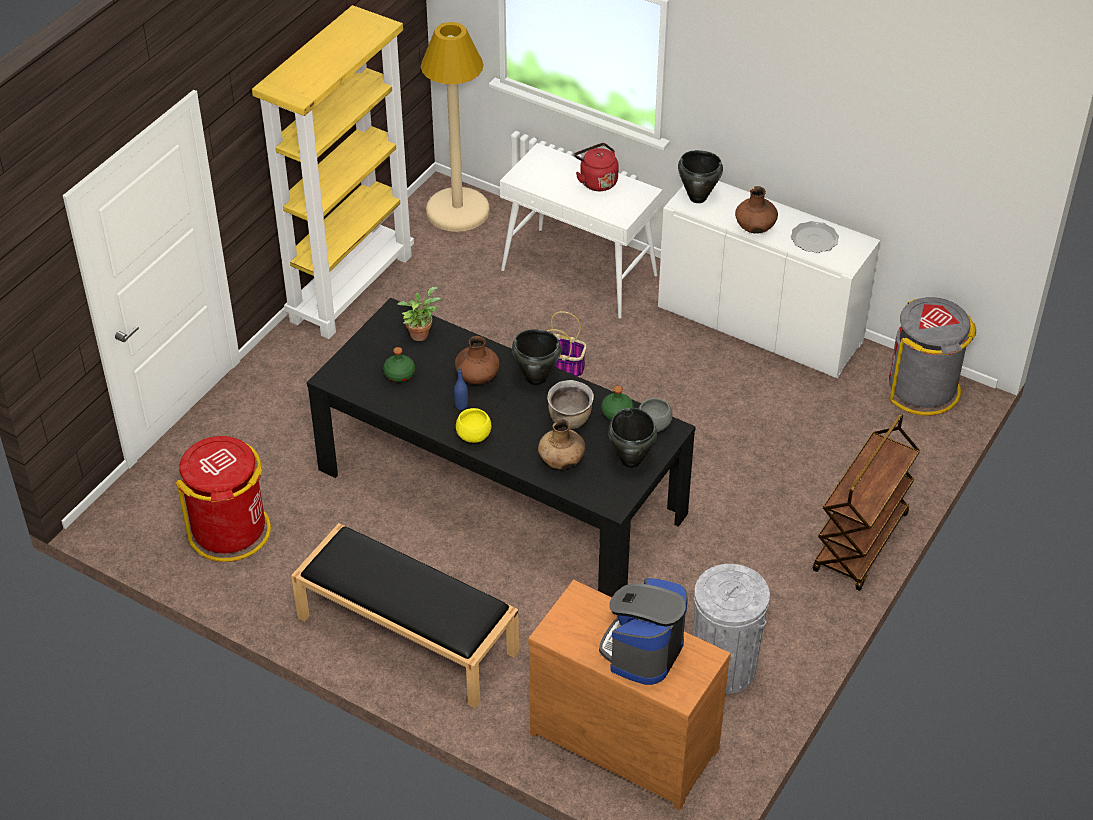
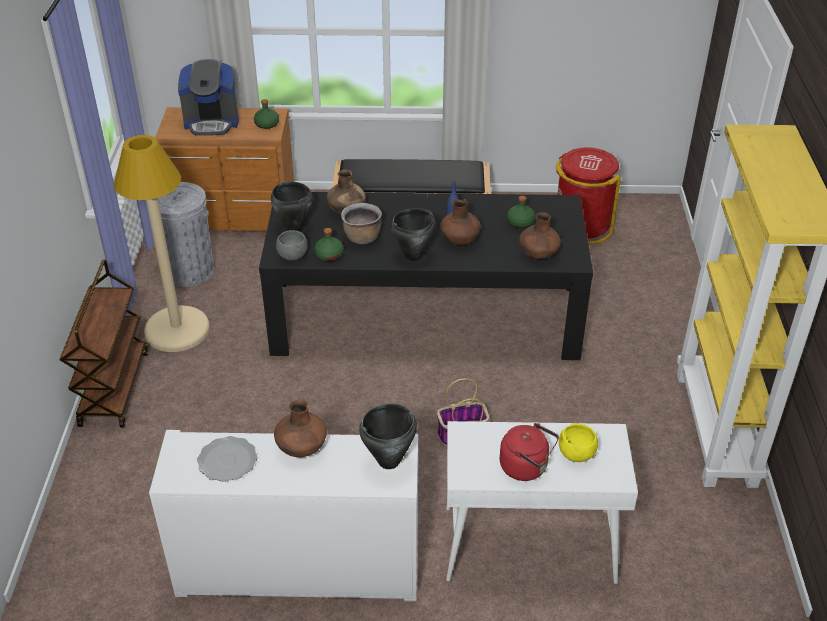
camera: 150 degrees right, 5 degrees down
potted plant [397,287,441,341] -> brown vase [519,212,561,259]
beige floor lamp [421,22,490,232] -> beige floor lamp moved to [114,135,210,352]
yellow bowl [456,408,491,443] -> yellow bowl moved to [559,424,598,462]
coffee machine [599,578,688,685] -> coffee machine turned 90 degrees clockwise [178,59,239,136]
grey trash can [889,297,976,416] -> none
none -> green bottle [254,99,279,129]

